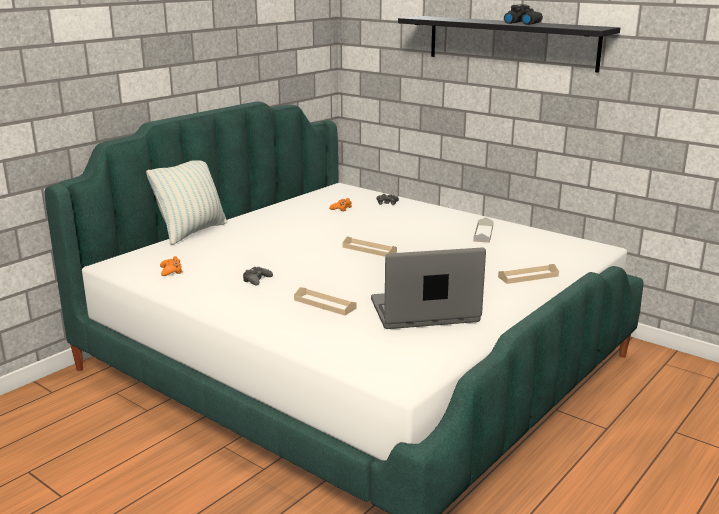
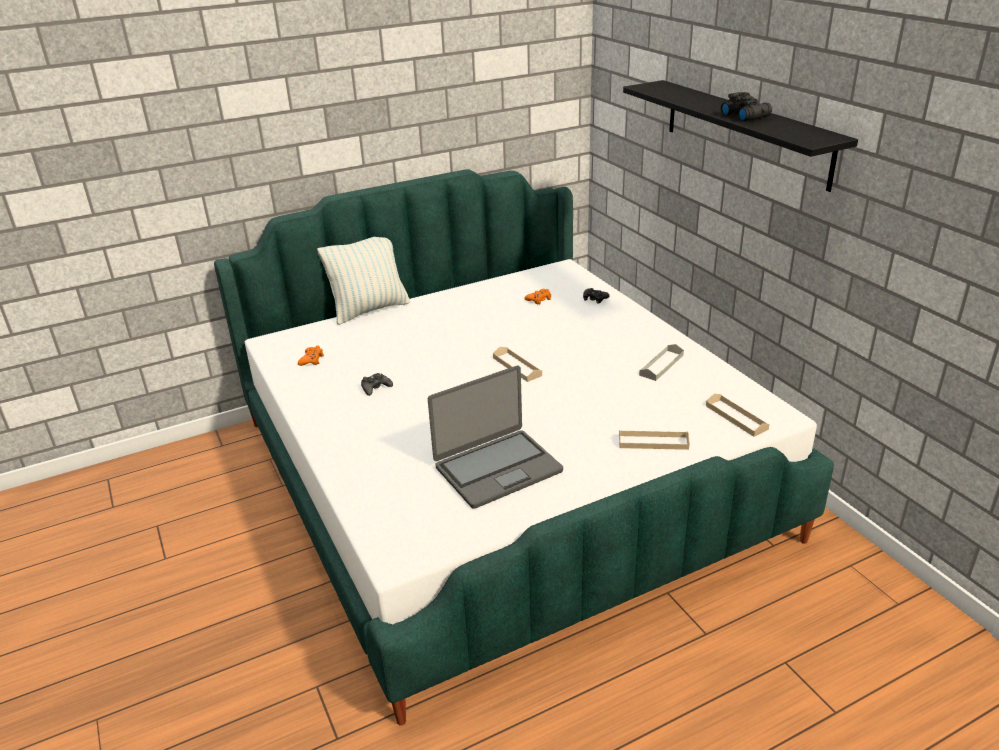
camera: 25 degrees right, 10 degrees up
beige tray [294,287,357,316] -> beige tray moved to [706,394,770,437]
laptop [371,247,486,329] -> laptop turned 135 degrees clockwise [428,366,563,509]

